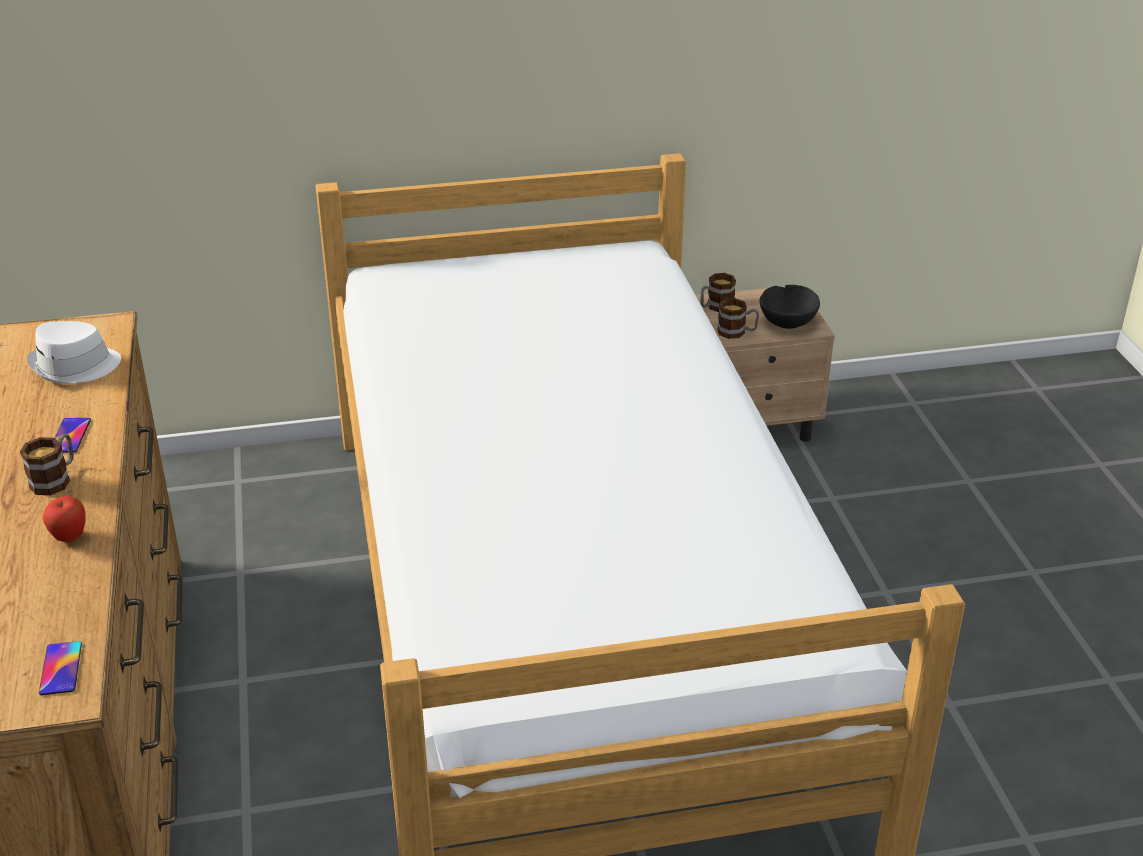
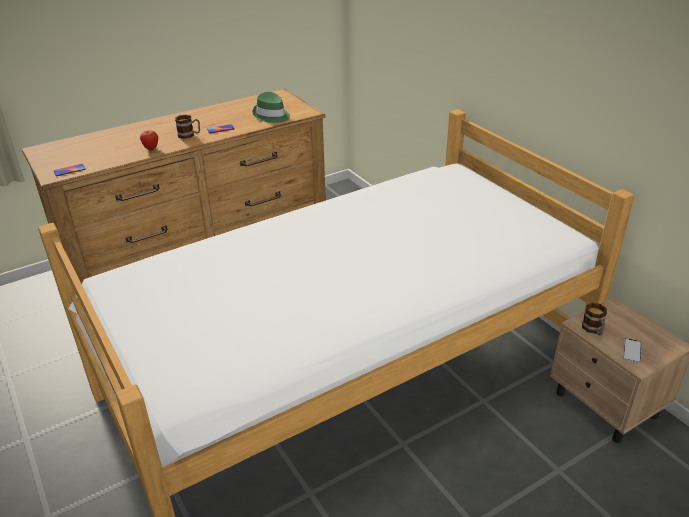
camera: 70 degrees right, 0 degrees up
white hat [27,321,121,384] -> green hat [253,92,290,123]
mug [700,273,736,312] -> none
black bowl [760,285,820,329] -> phone [623,338,642,363]

